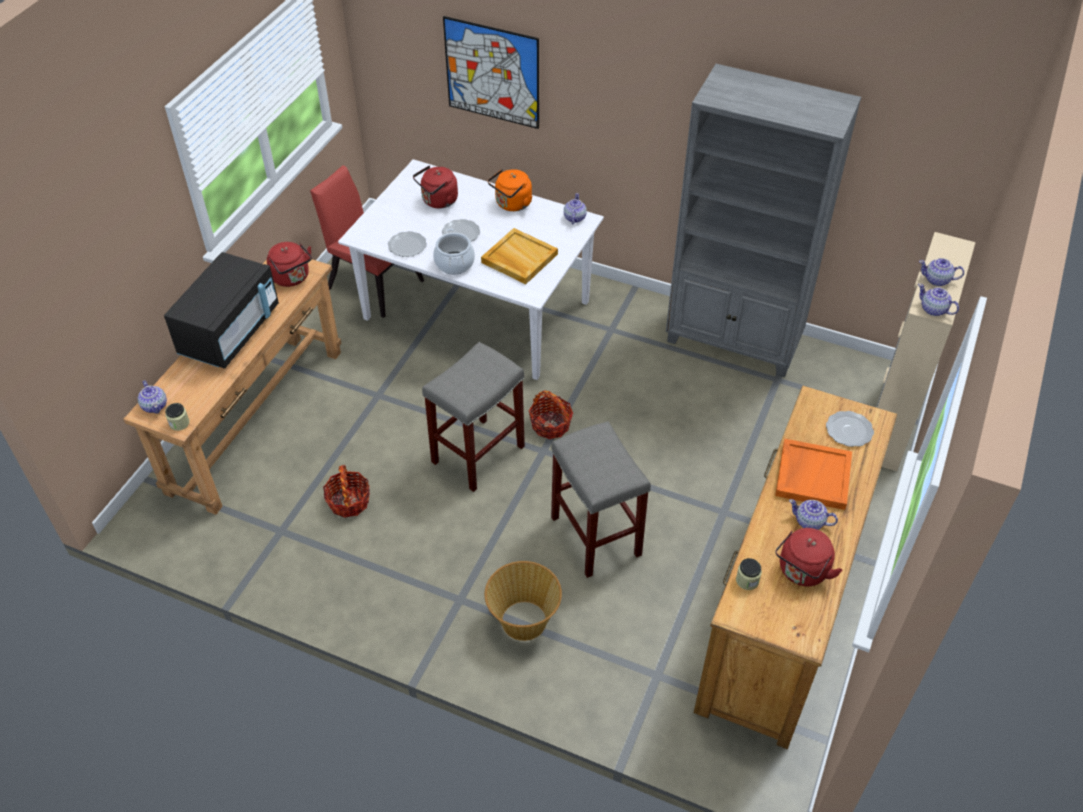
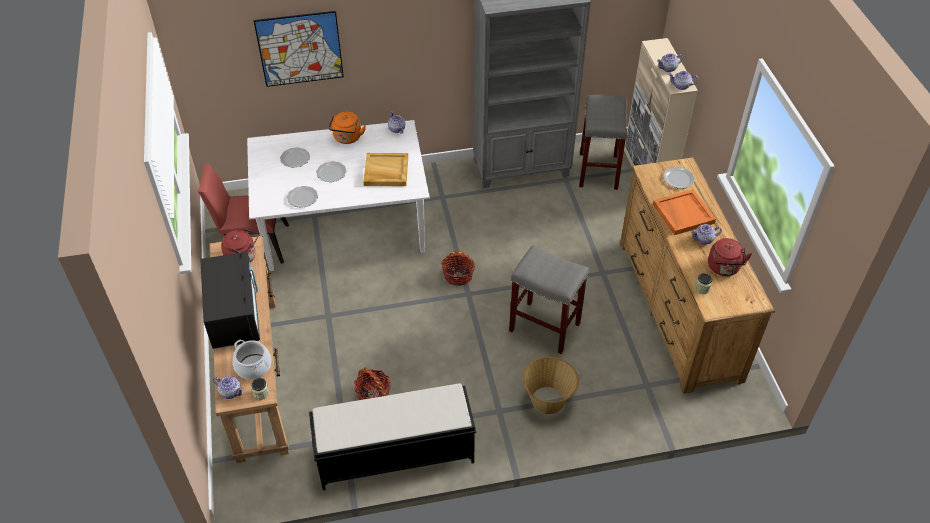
camera: 35 degrees left, 0 degrees up
red kettle [413,166,458,208] -> plate [280,147,310,168]
grey stool [422,342,525,492] -> grey stool moved to [579,95,627,190]
cooking pot [433,229,475,274] -> cooking pot moved to [233,340,271,380]
none -> black bench [309,384,476,490]

